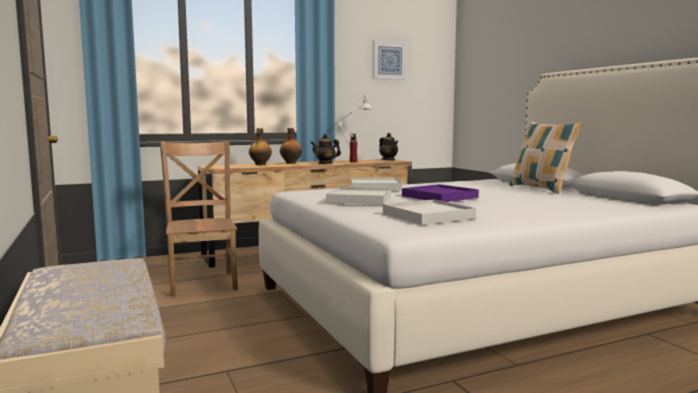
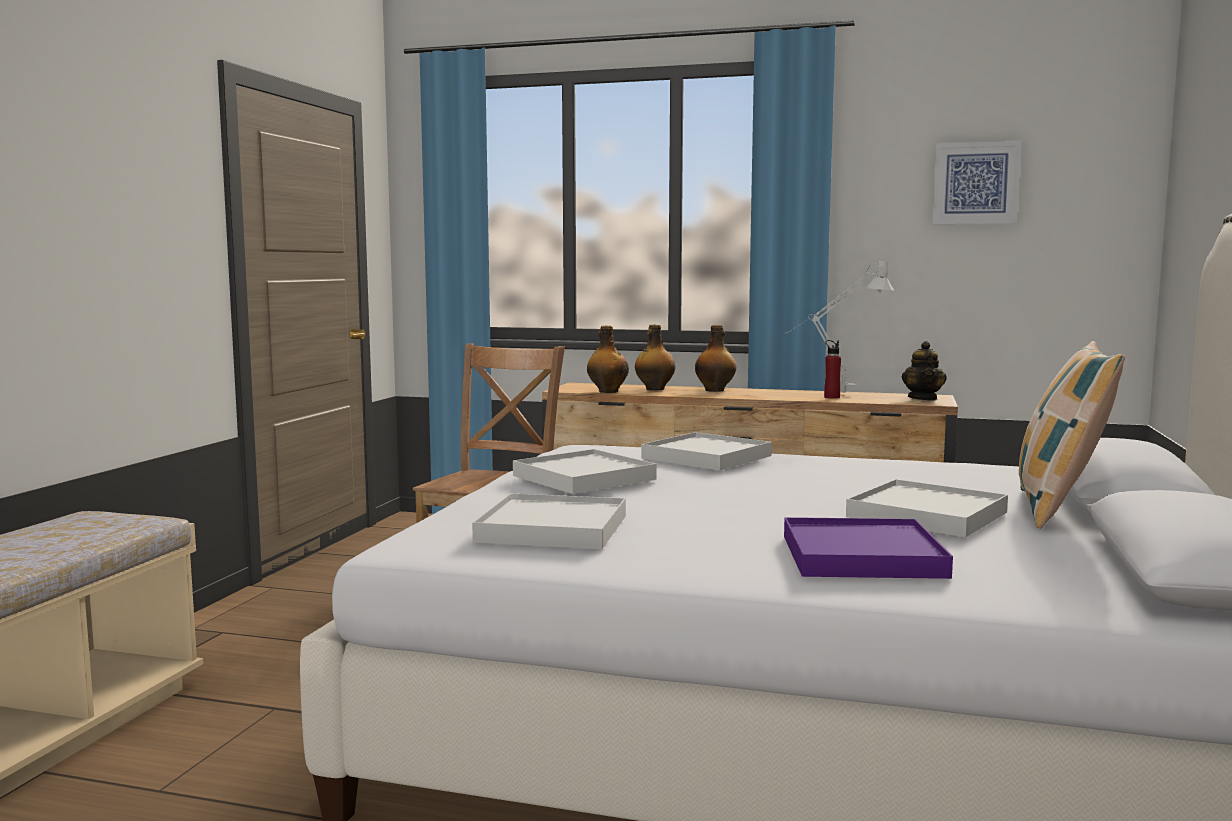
camera: 40 degrees right, 0 degrees up
teapot [311,134,341,164] -> none
purple tray [402,184,479,202] -> purple tray moved to [784,517,953,579]
none -> bottle [587,326,629,393]
none -> white tray [846,479,1008,537]

